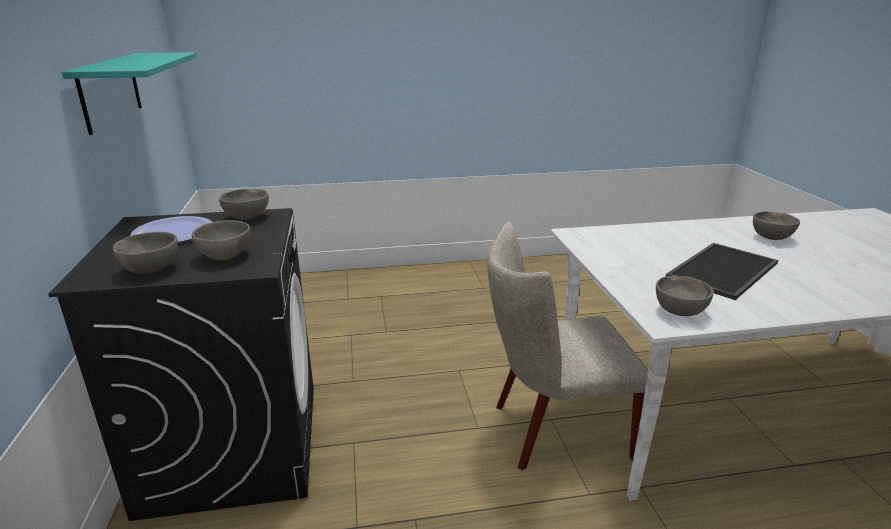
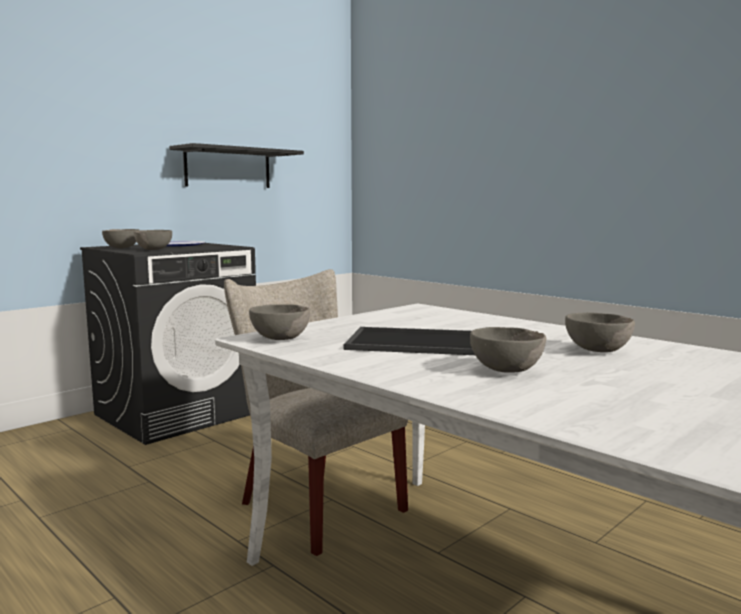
camera: 55 degrees right, 15 degrees down
turquoise shelf [62,52,197,135] -> black shelf [169,143,304,188]
grey bowl [219,189,269,220] -> grey bowl moved to [470,327,546,373]

